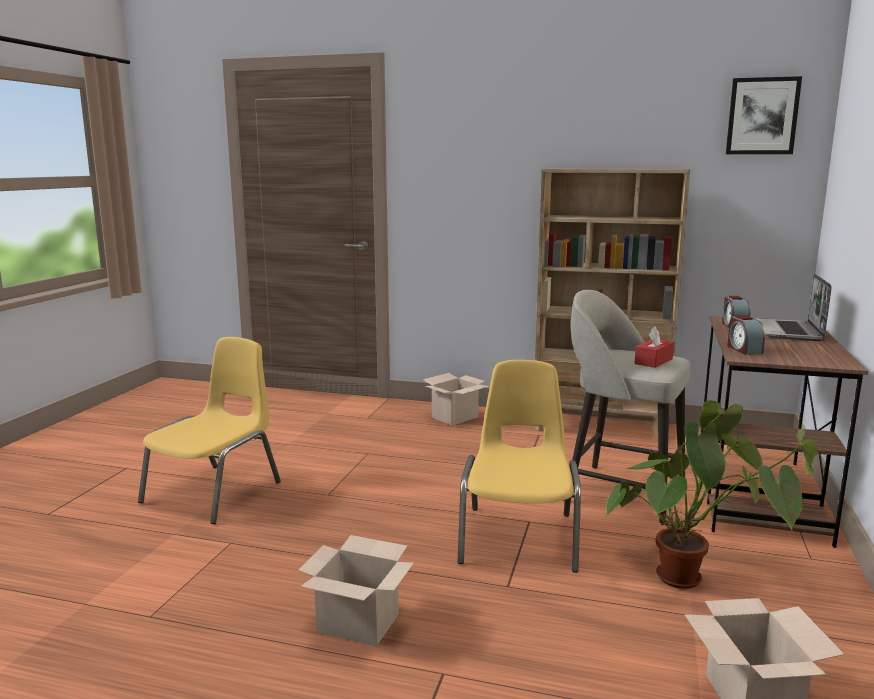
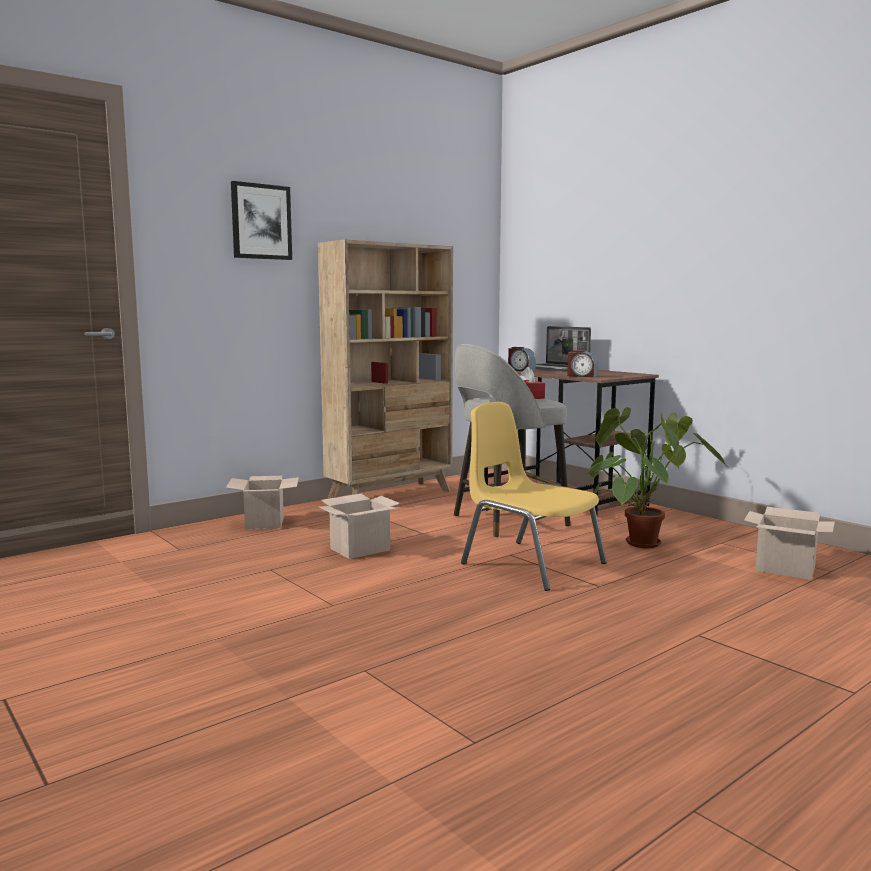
camera: 55 degrees left, 5 degrees down
yellow chair [138,337,281,524] -> none
cardboard box [298,535,414,647] -> cardboard box moved to [318,494,400,559]
picture [726,76,802,154] -> picture moved to [231,181,292,260]

